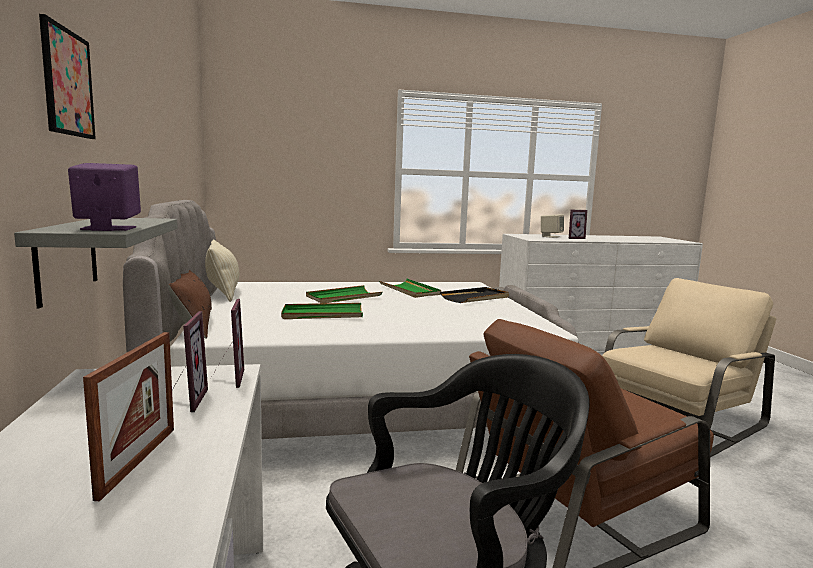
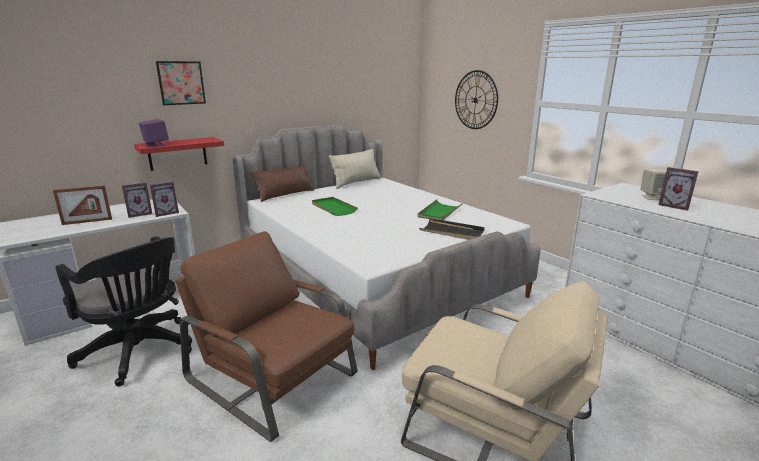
camera: 65 degrees right, 10 degrees up
grey shelf [14,218,177,308] -> red shelf [134,137,224,171]
green tray [306,285,382,303] -> none
none -> wall clock [455,70,498,129]

